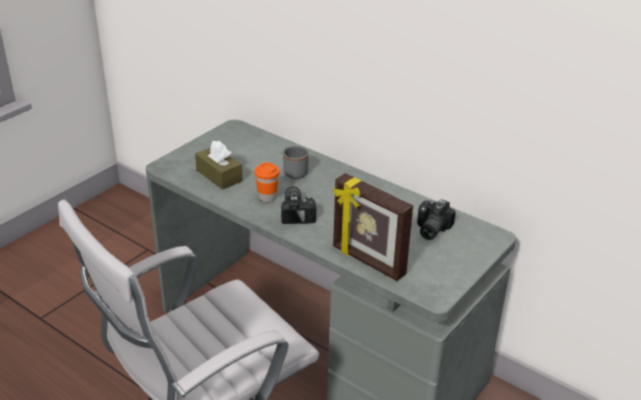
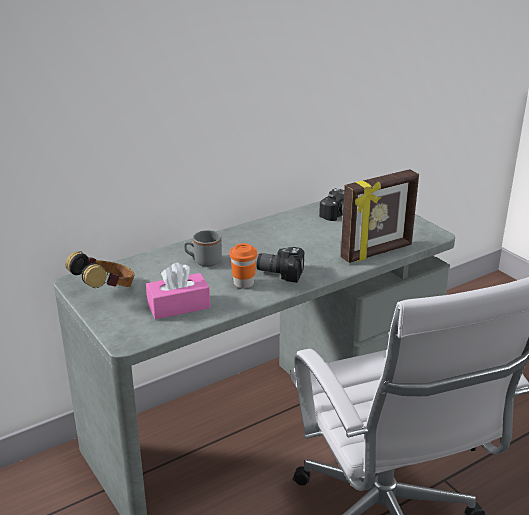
camera: 70 degrees left, 5 degrees down
brown tissue box [195,141,243,190] -> pink tissue box [146,262,210,320]
none -> headphones [65,251,134,288]

